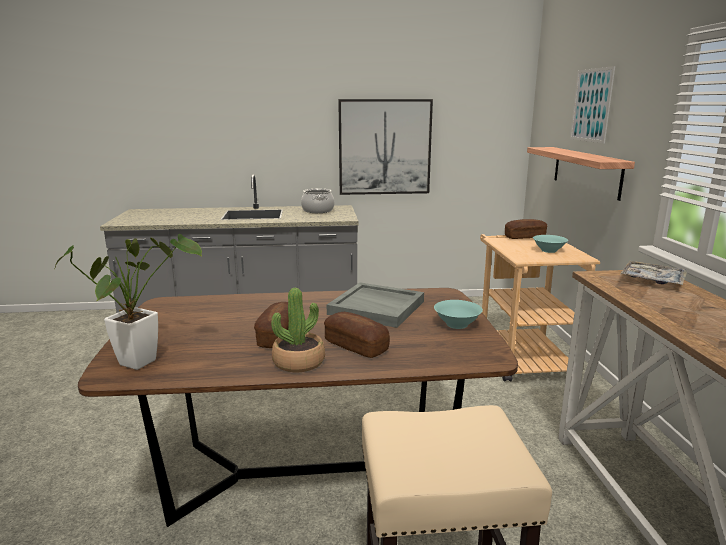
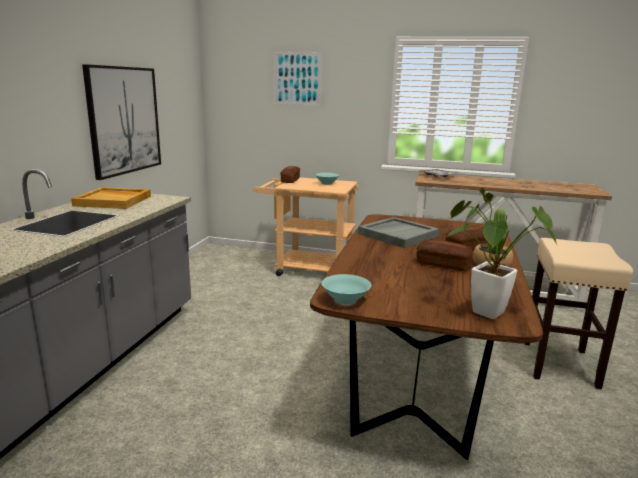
camera: 70 degrees left, 0 degrees up
cooking pot [301,189,335,213] -> beige tray [71,187,151,209]
turquoise bowl [434,300,483,329] -> turquoise bowl moved to [322,274,371,305]
shelf [527,147,635,201] -> none

